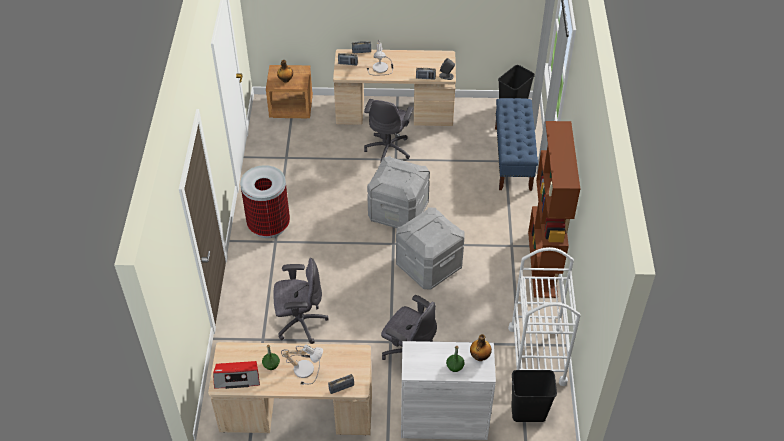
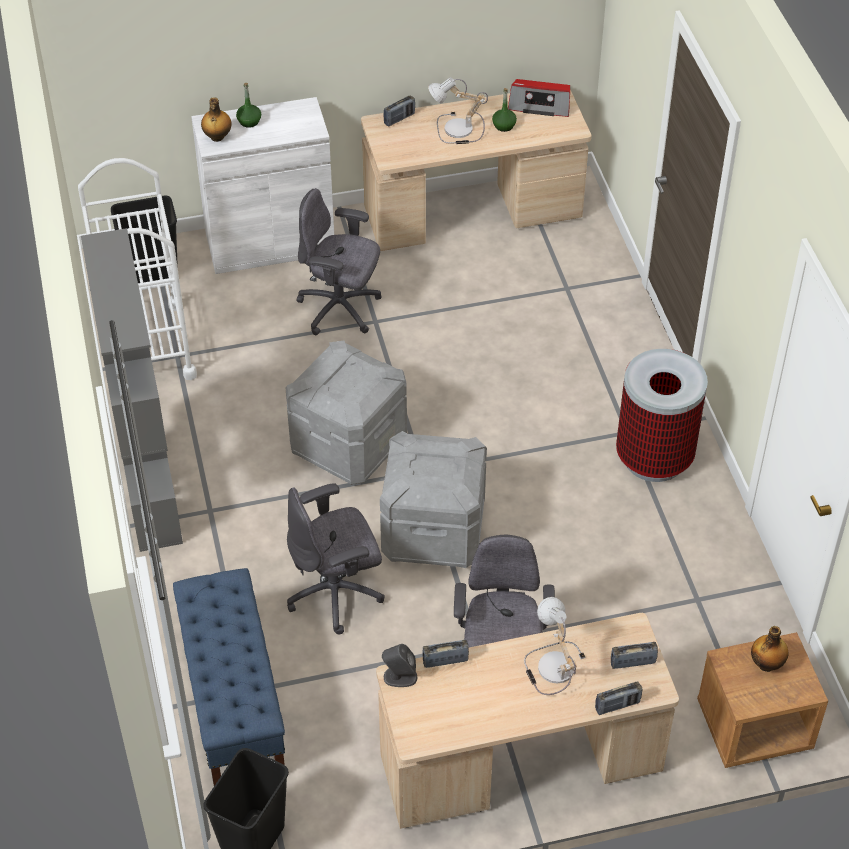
camera: 165 degrees right, 0 degrees up
radio [213,361,260,389] -> radio turned 150 degrees counterclockwise [508,79,570,117]
grey office chair [274,258,329,344] -> grey office chair moved to [287,483,385,634]
brown bookcase [528,121,580,298] -> grey bookcase [81,228,183,552]

